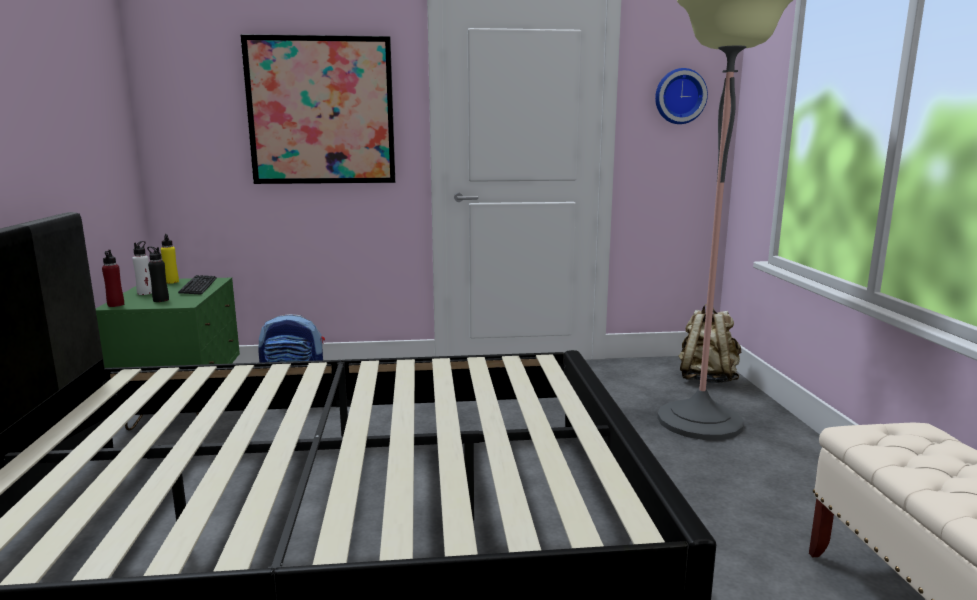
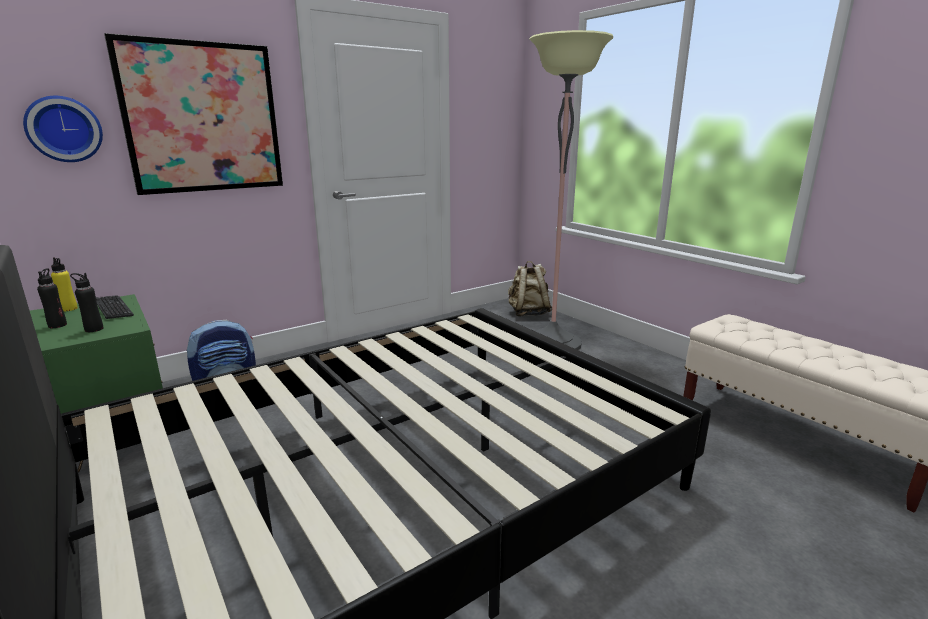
camera: 30 degrees left, 5 degrees up
red bottle [102,250,124,307] -> none
white bottle [132,241,152,295] -> black bottle [37,268,67,328]
wall clock [655,68,708,124] -> wall clock moved to [23,96,103,162]

